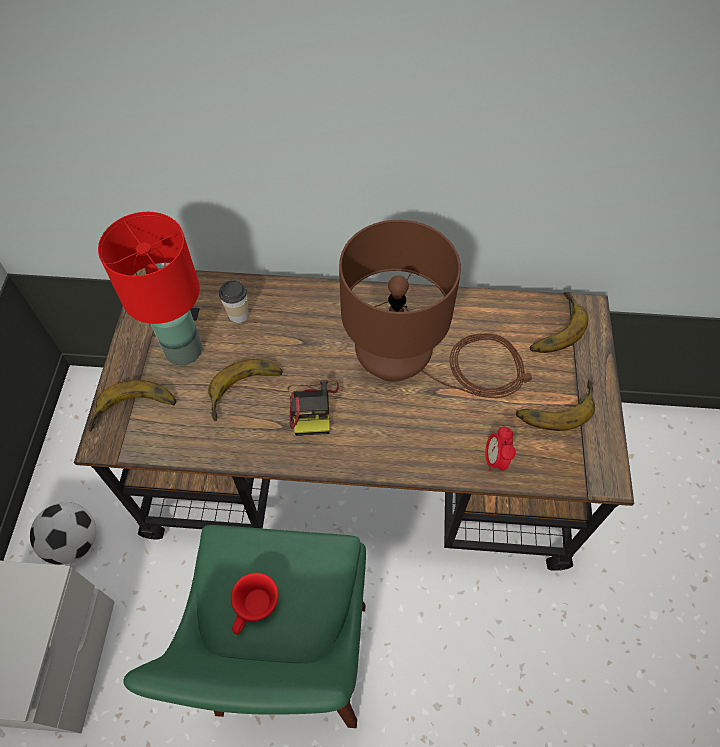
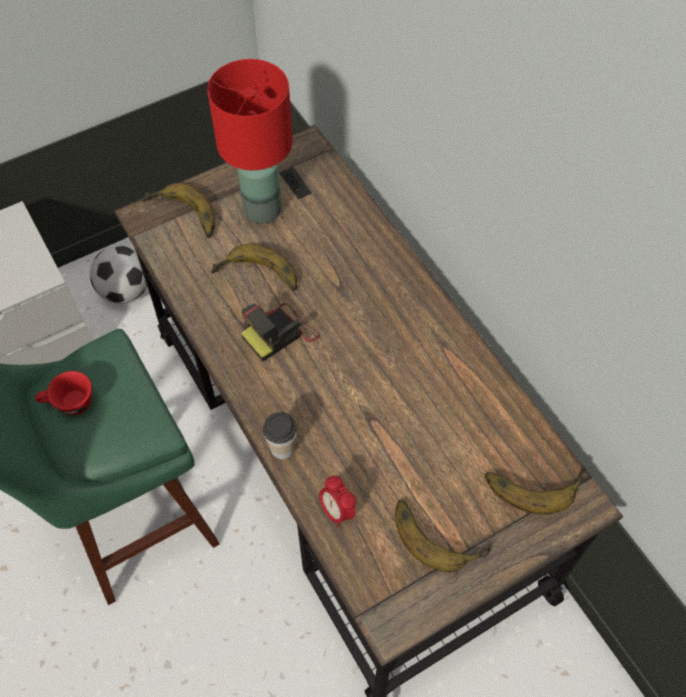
camera: 55 degrees right, 0 degrees up
cup [219,280,249,323] -> cup moved to [263,412,297,459]
brown table lamp [339,220,532,398] -> none
alarm clock [485,427,515,471] -> alarm clock turned 90 degrees counterclockwise [319,476,356,527]

